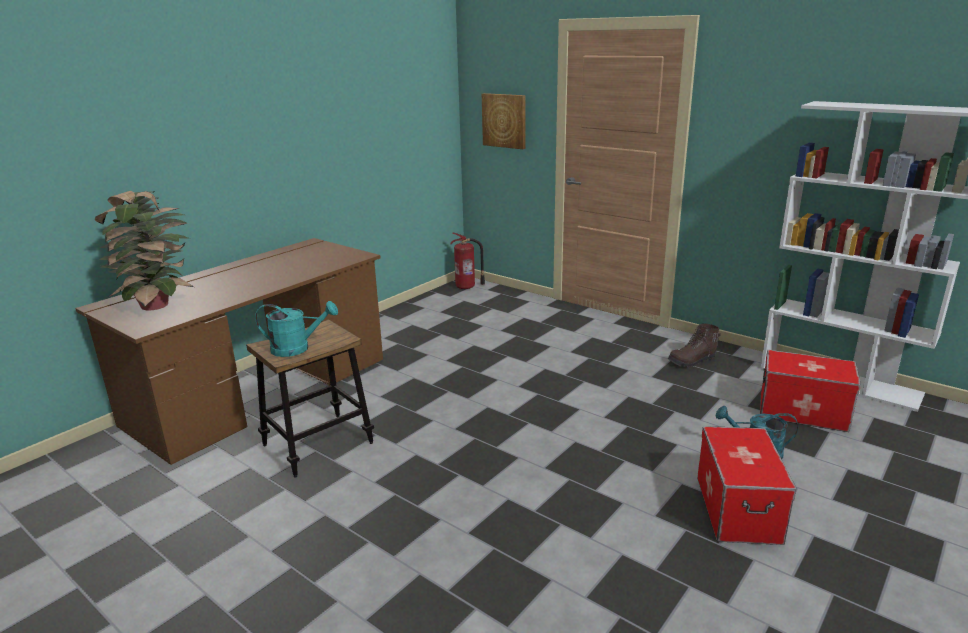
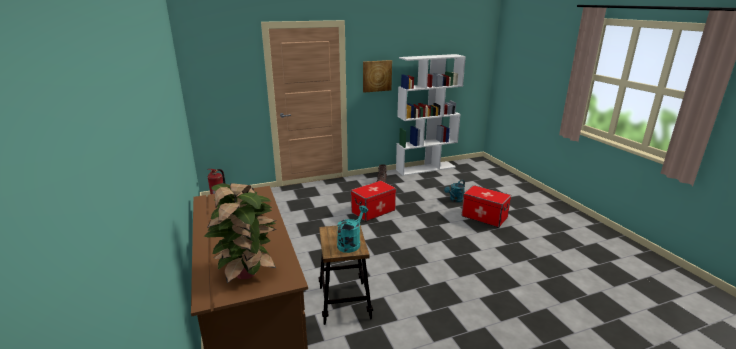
camera: 60 degrees left, 0 degrees up
picture [482,93,526,149] -> picture moved to [363,60,392,93]
storage box [760,350,861,432] -> storage box moved to [351,180,396,221]

